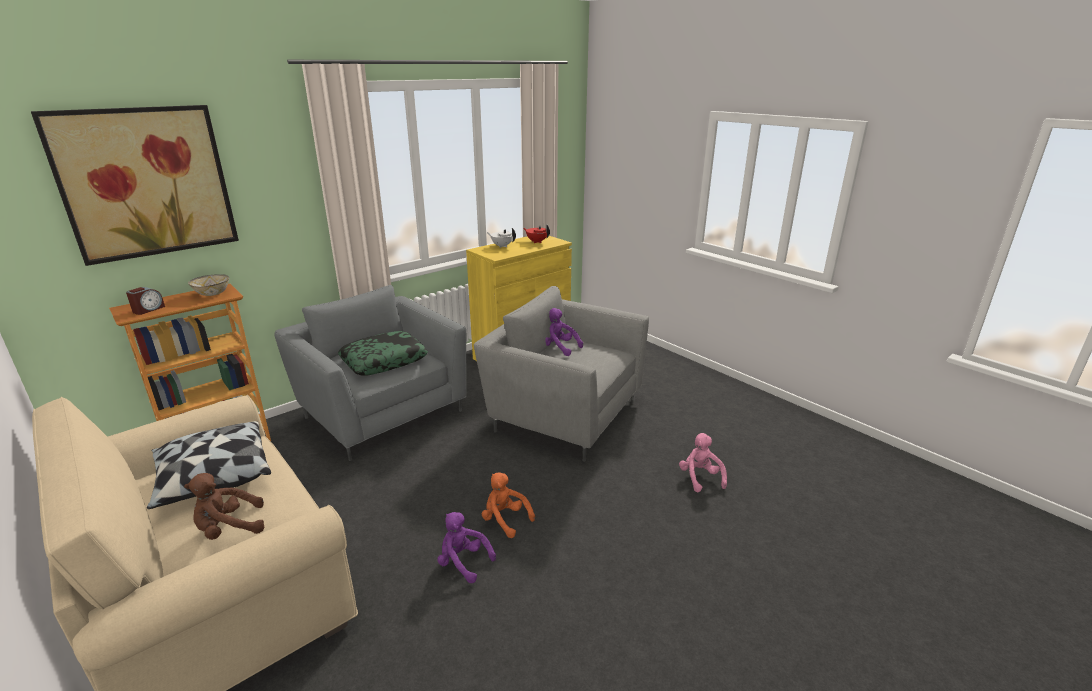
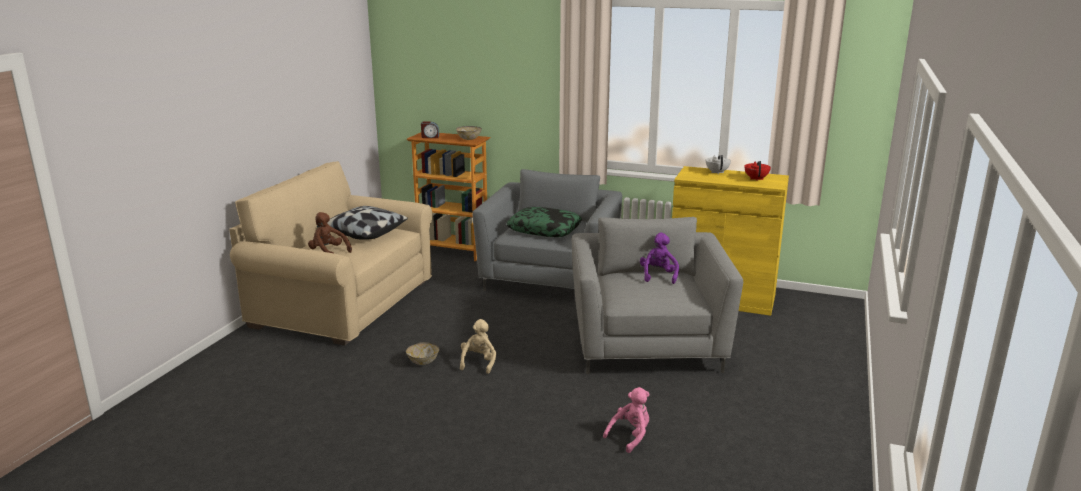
camera: 60 degrees right, 5 degrees down
picture [31,105,239,266] -> none
purple plush toy [437,512,496,583] -> bowl [406,342,439,365]
orange plush toy [482,472,535,538] -> beige plush toy [460,319,496,374]

